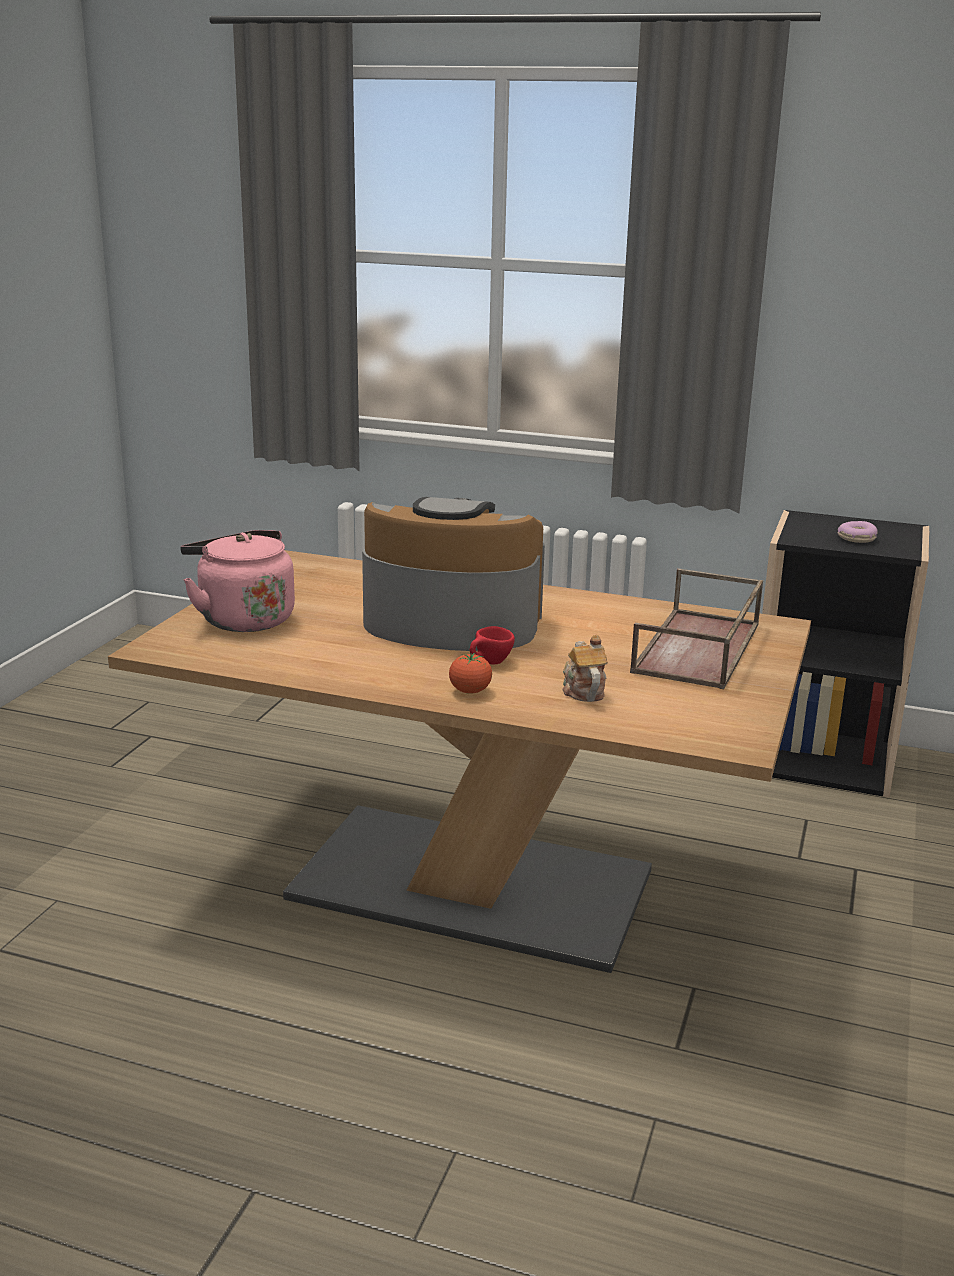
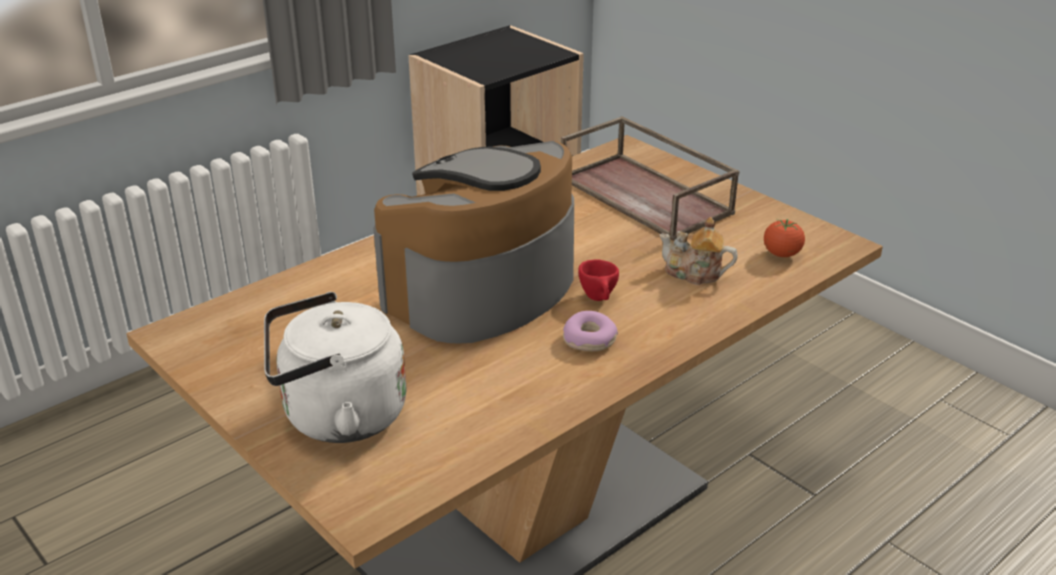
camera: 60 degrees left, 10 degrees up
pink kettle [180,530,295,632] -> white kettle [264,292,406,443]
tomato [449,653,492,694] -> tomato moved to [764,219,805,257]
donut [837,521,877,543] -> donut moved to [563,311,618,351]

